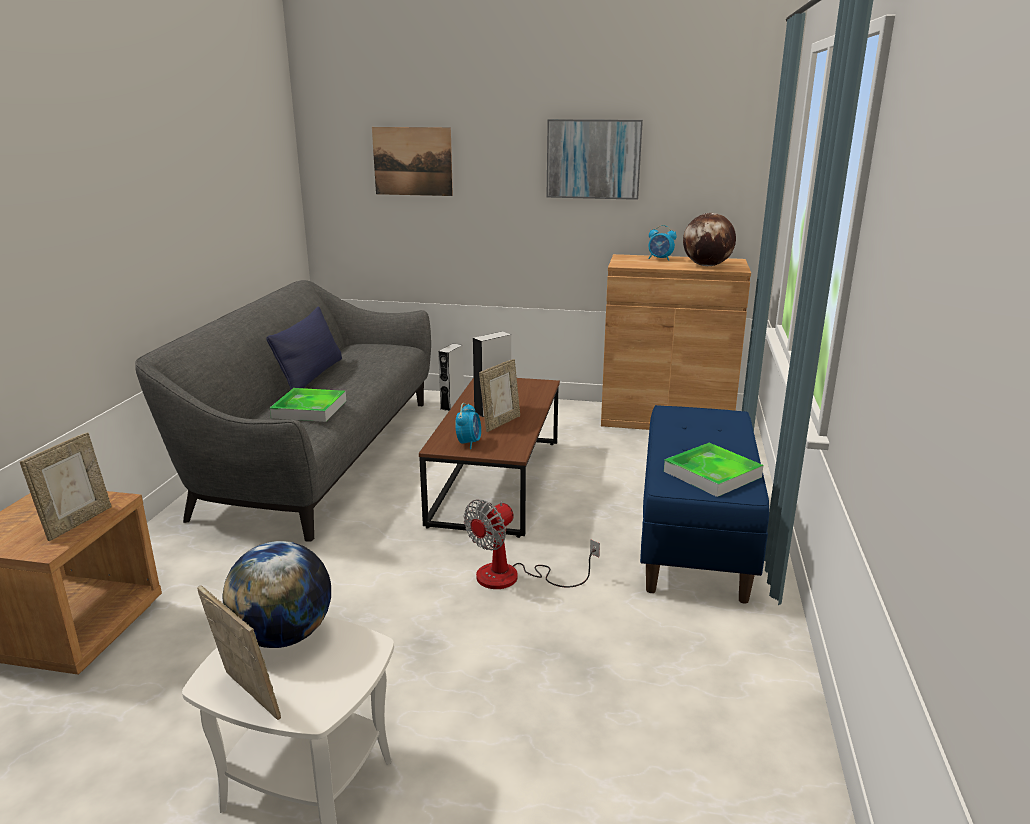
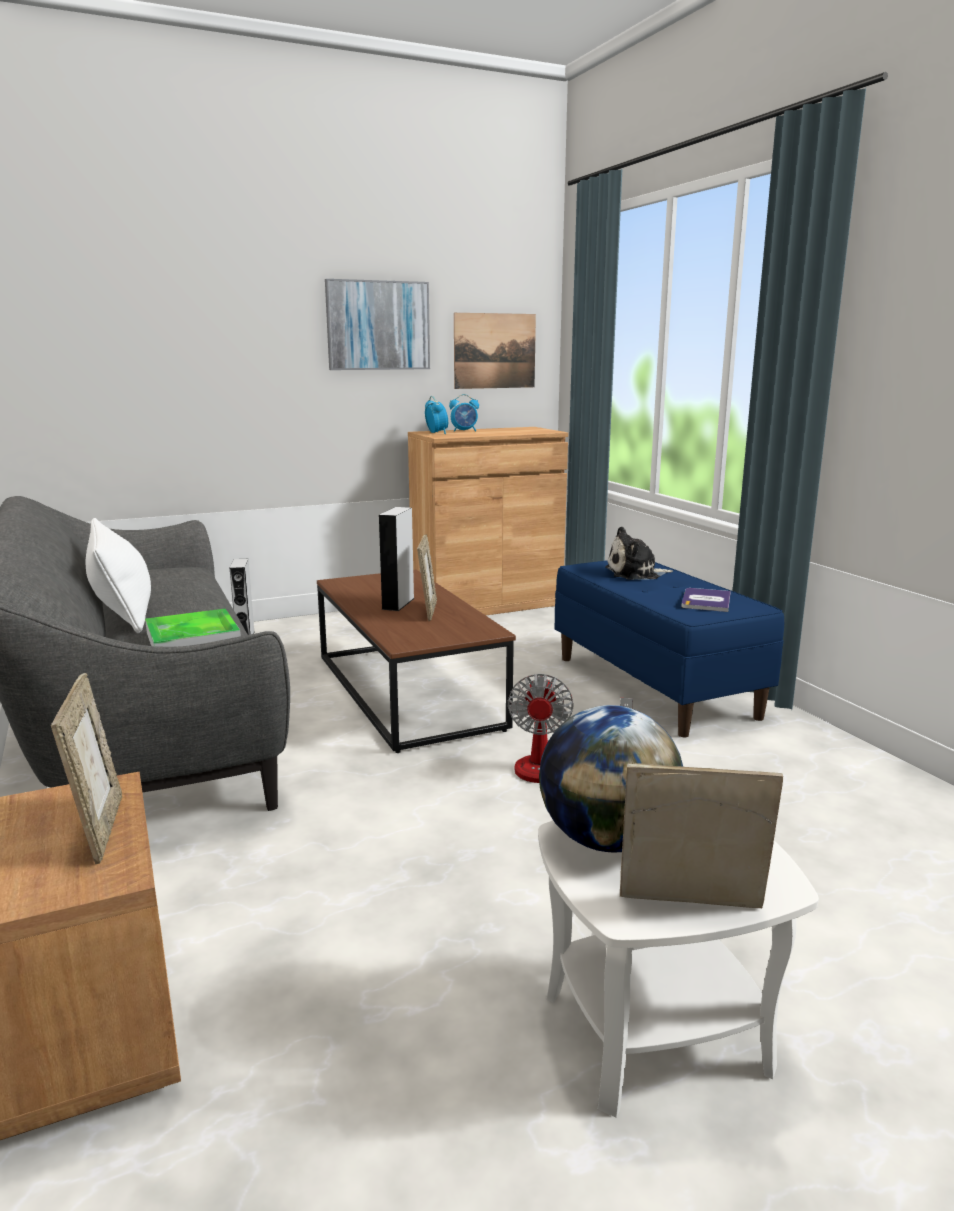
camera: 35 degrees left, 5 degrees down
blue pillow [266,306,342,390] -> white pillow [86,518,151,633]
picture [372,127,453,196] -> picture moved to [454,313,536,389]
alarm clock [455,403,481,449] -> alarm clock moved to [425,396,448,434]
tray [664,443,763,497] -> book [681,588,731,612]
globe [683,213,736,266] -> none
none -> plush toy [605,527,673,580]

